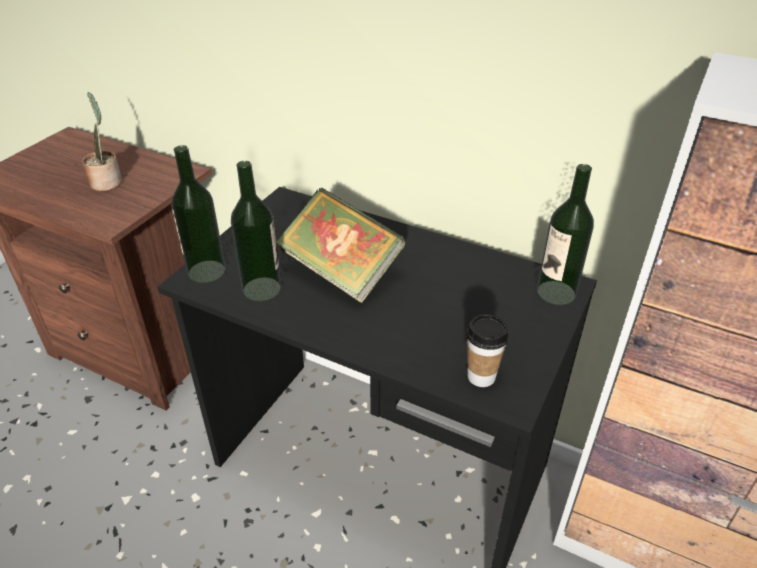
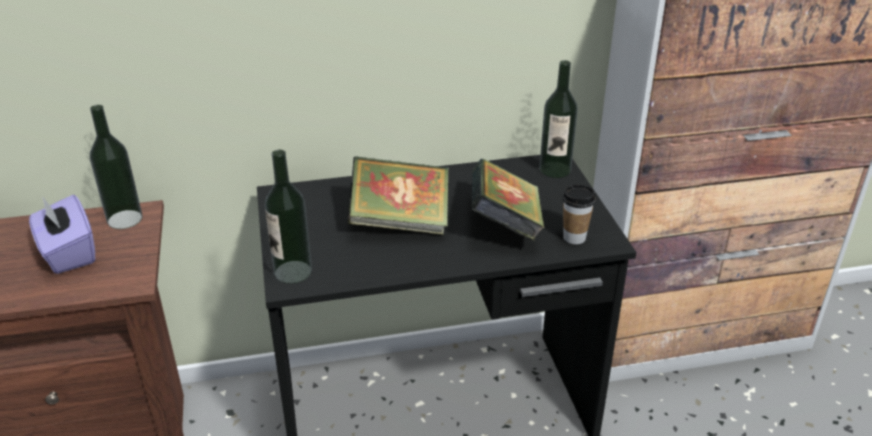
camera: 40 degrees left, 5 degrees down
potted plant [82,92,122,191] -> purple tissue box [29,195,95,274]
bottle [231,161,281,302] -> bottle moved to [90,105,142,229]
none -> book [472,159,545,241]

